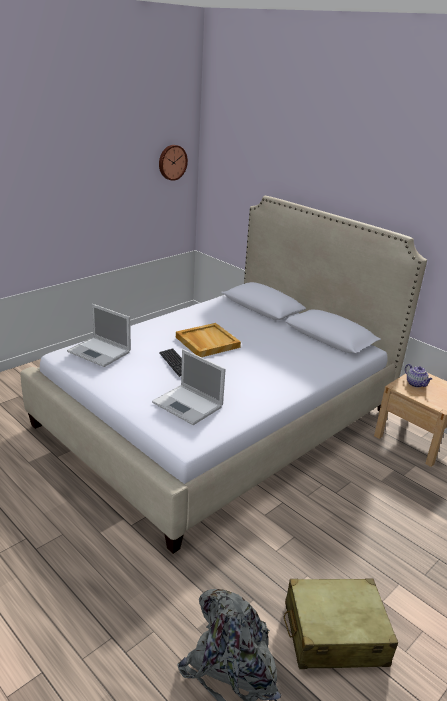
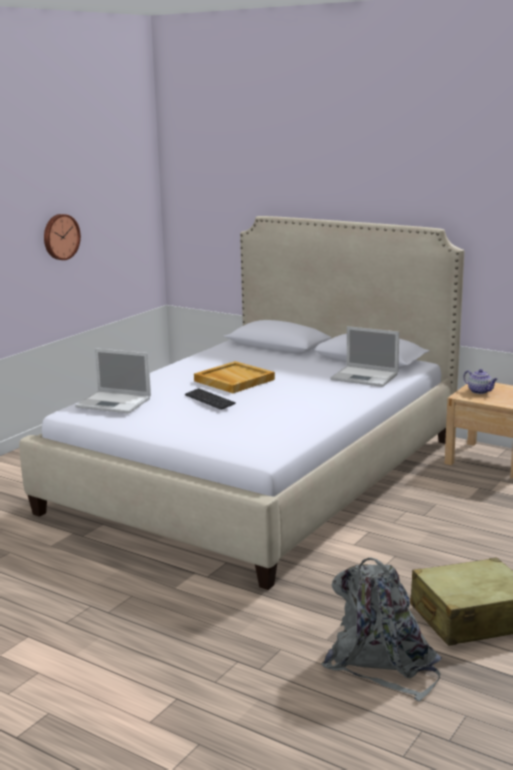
camera: 10 degrees left, 10 degrees down
laptop [152,349,226,425] -> laptop moved to [330,326,399,387]
wall clock [159,145,188,181] -> wall clock moved to [44,214,81,260]

